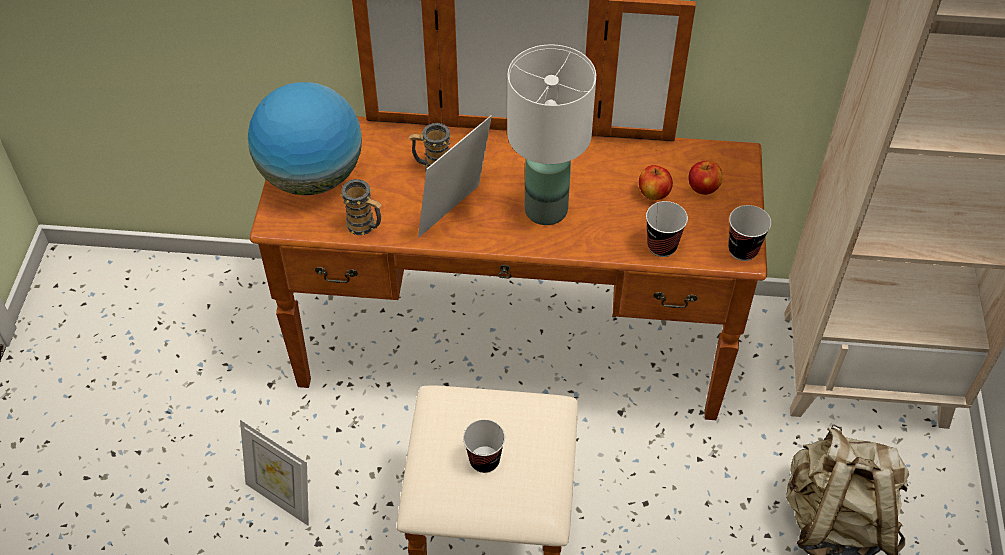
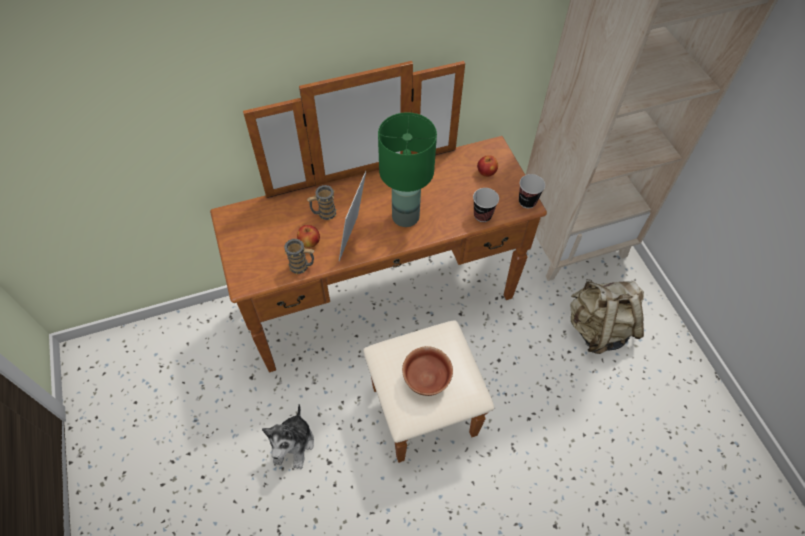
camera: 25 degrees left, 5 degrees up
picture frame [240,419,309,526] -> plush toy [262,404,314,469]
globe [248,82,362,195] -> none
cup [463,419,505,473] -> bowl [402,346,453,396]
white table lamp [507,44,596,225] -> green table lamp [378,112,437,227]
apple [639,165,673,200] -> apple moved to [297,225,320,248]

